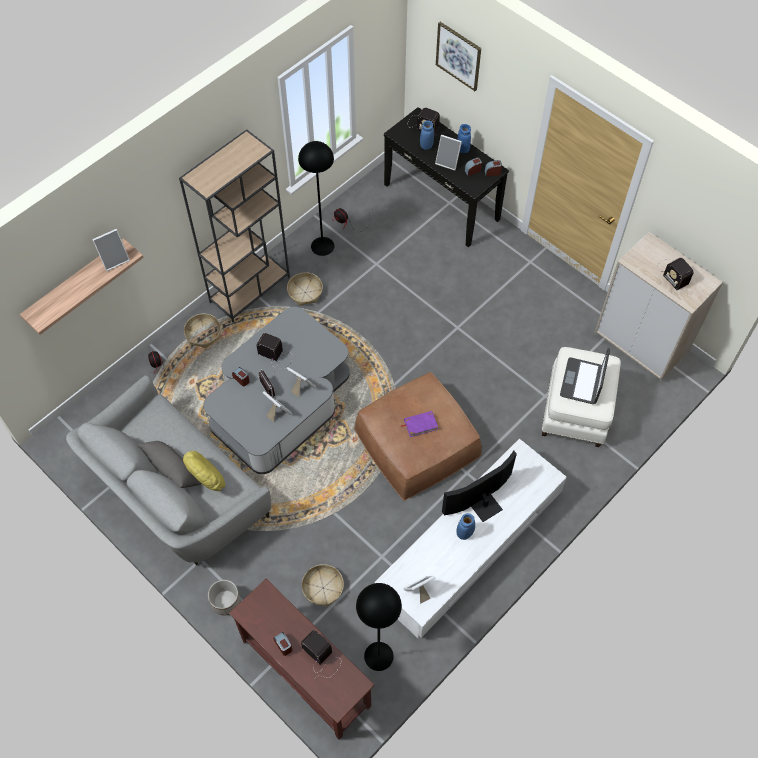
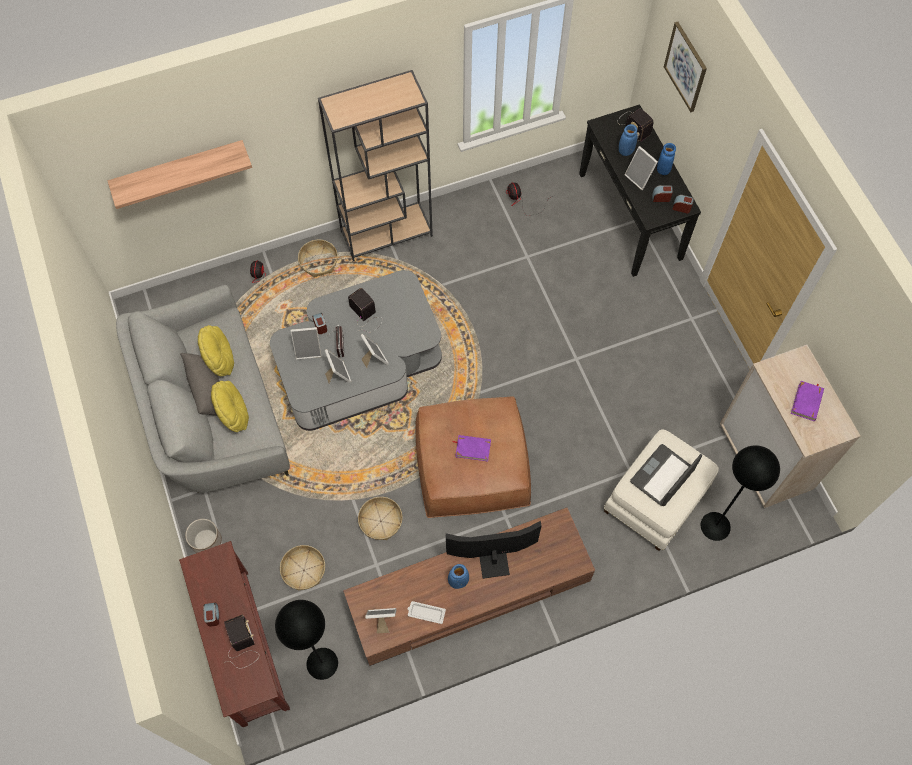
camera: 25 degrees right, 5 degrees up
picture frame [92,229,130,271] -> picture frame moved to [290,327,322,360]
basket [287,272,323,306] -> basket moved to [358,497,402,540]
black floor lamp [298,141,335,256] -> black floor lamp moved to [701,445,780,541]
white tv stand [374,439,567,639] -> brown tv stand [343,508,595,666]
radio [656,258,693,290] -> purple book [791,381,824,421]
none -> yellow pillow [198,325,234,376]
none -> white tray [408,601,446,624]

